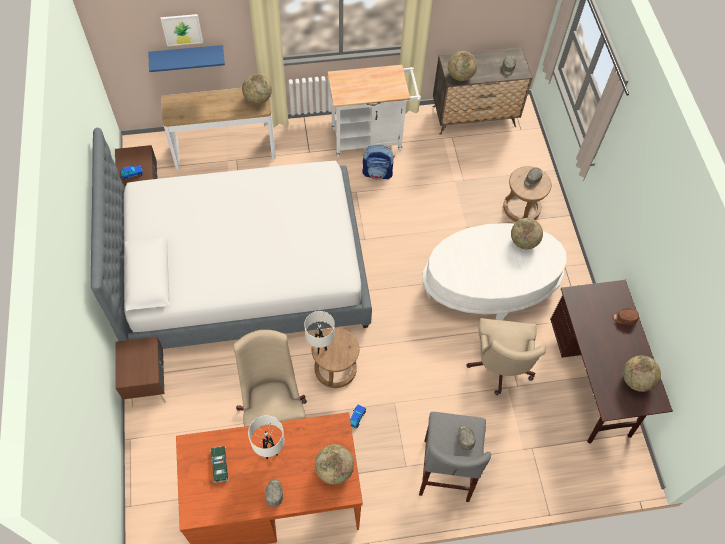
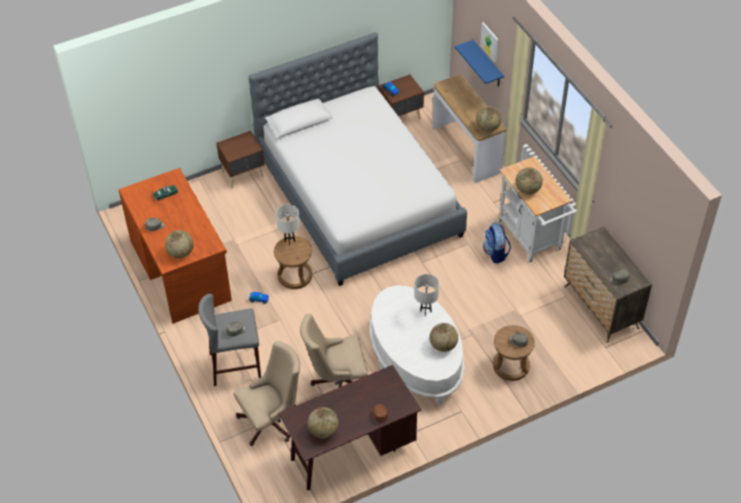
camera: 75 degrees right, 10 degrees down
beige office chair [233,330,307,426] -> beige office chair moved to [233,341,300,446]
white table lamp [248,415,285,459] -> white table lamp moved to [414,274,439,316]
globe [448,51,477,81] -> globe moved to [516,167,543,194]

